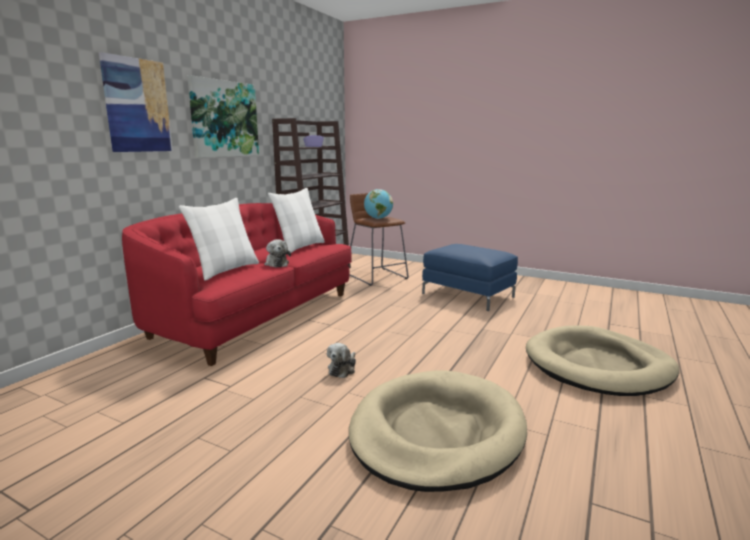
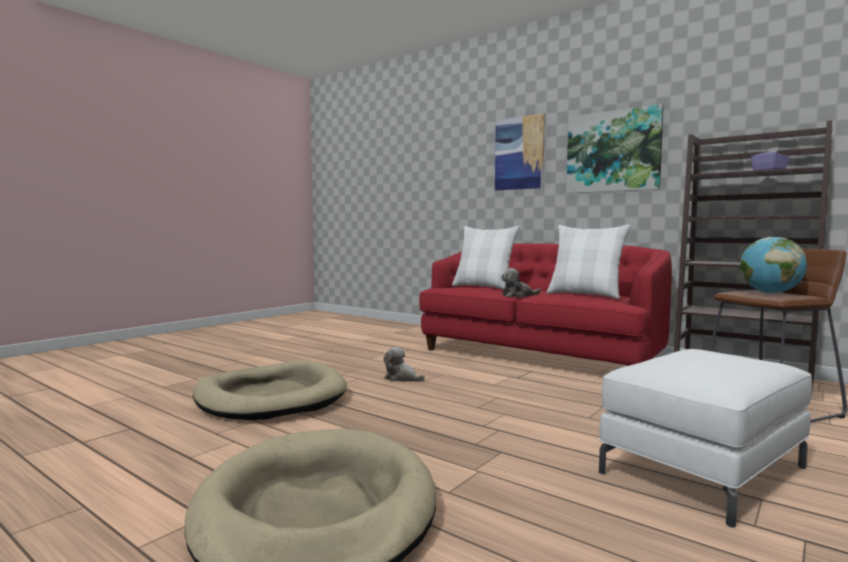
camera: 100 degrees right, 10 degrees down
blue ottoman [422,244,518,311] -> white ottoman [599,349,812,528]

